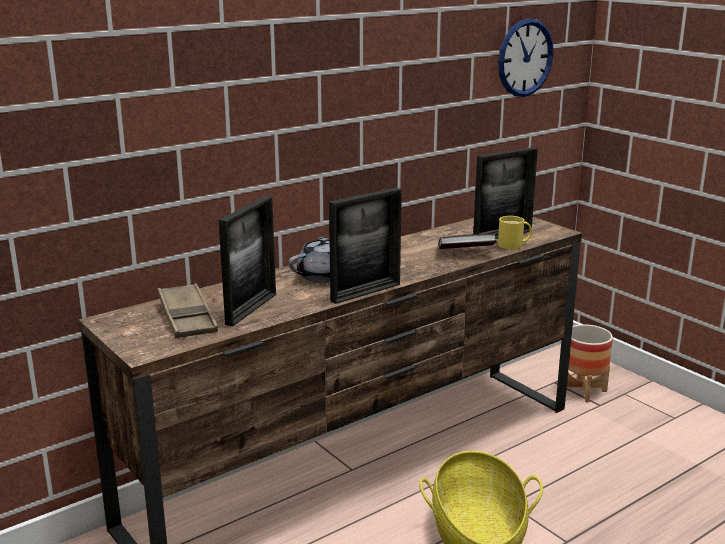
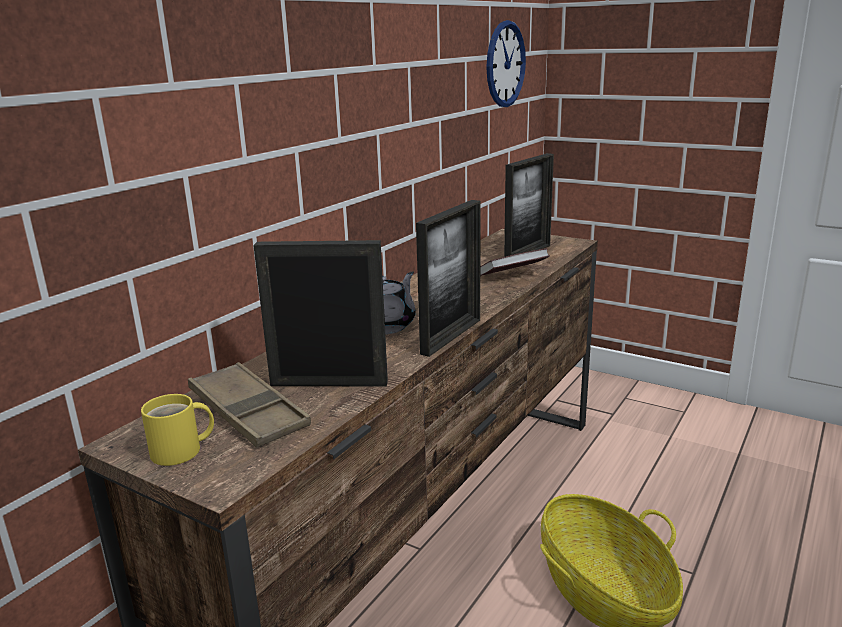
camera: 20 degrees left, 0 degrees up
picture frame [219,196,276,326] -> picture frame turned 90 degrees counterclockwise [253,240,388,386]
yellow mug [498,216,532,250] -> yellow mug moved to [141,394,214,466]
planter [567,324,613,402] -> none

